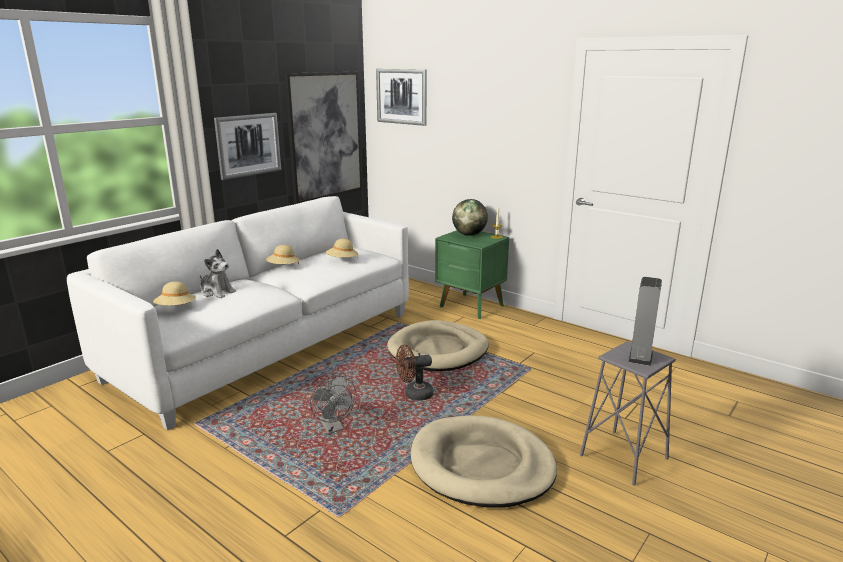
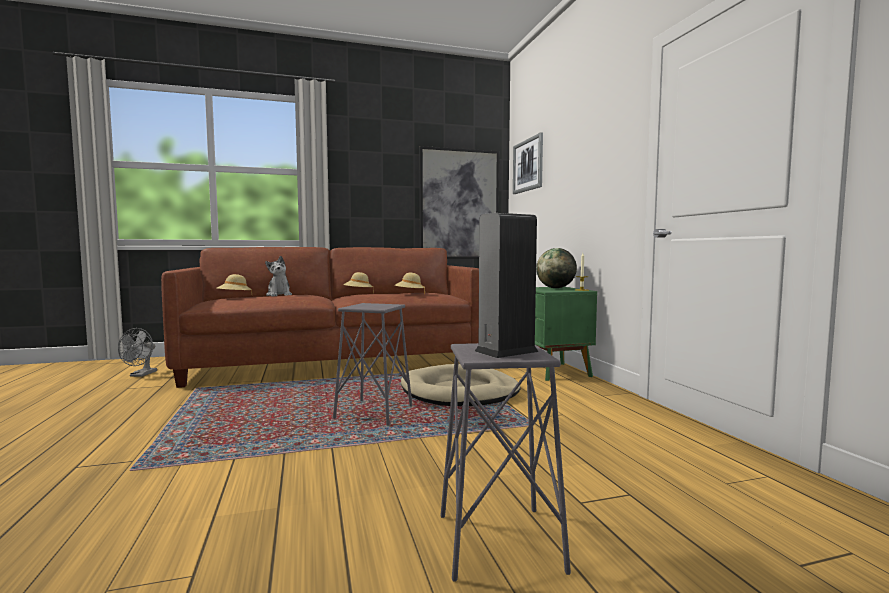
camera: 35 degrees right, 15 degrees down
white sofa [67,196,409,430] -> brown sofa [161,247,479,388]
picture [214,113,281,180] -> none
grey fan [310,375,356,434] -> grey fan moved to [118,328,157,377]
brown fan [396,345,434,401] -> grey stool [333,303,412,426]
beige dog bed [411,415,557,508] -> none

